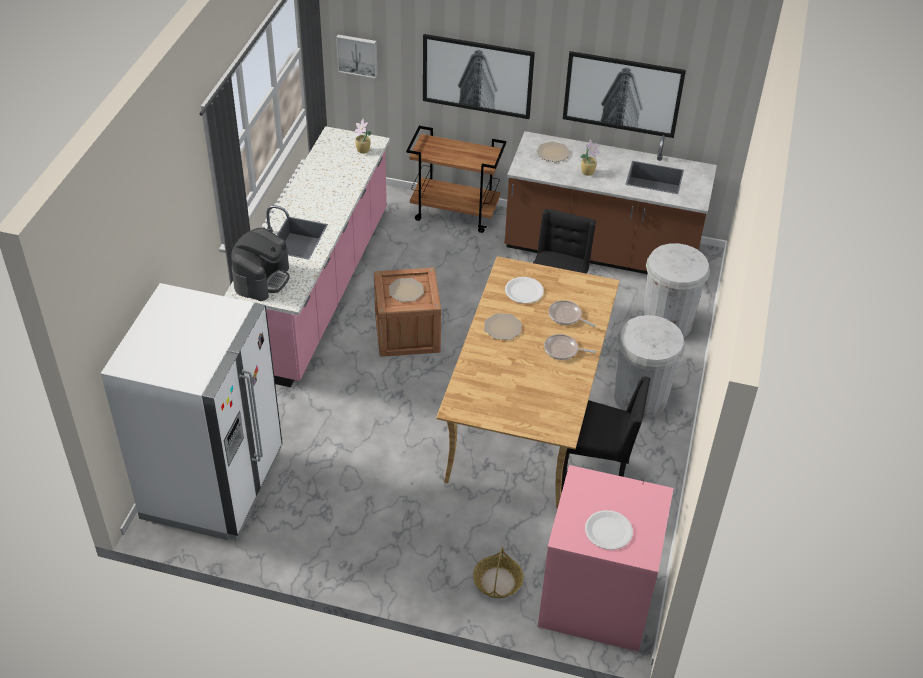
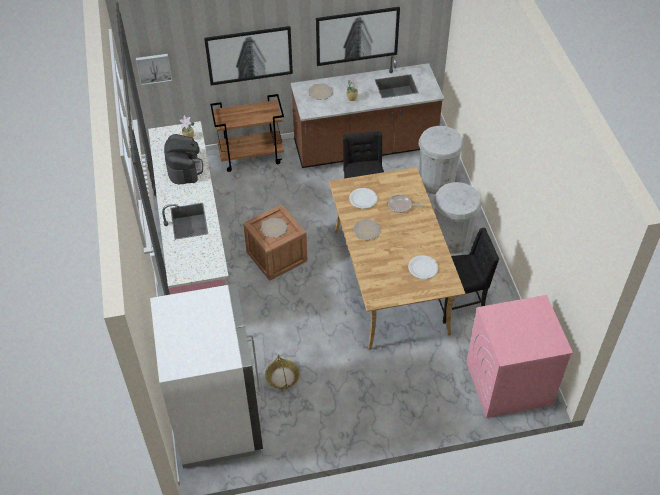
camera: 25 degrees left, 5 degrees up
coffee machine [231,228,290,301] -> coffee machine moved to [164,134,203,184]
basket [473,547,524,598] -> basket moved to [265,354,300,389]
frying pan [544,334,597,360] -> none
white plate [585,510,633,550] -> white plate moved to [408,255,438,279]

